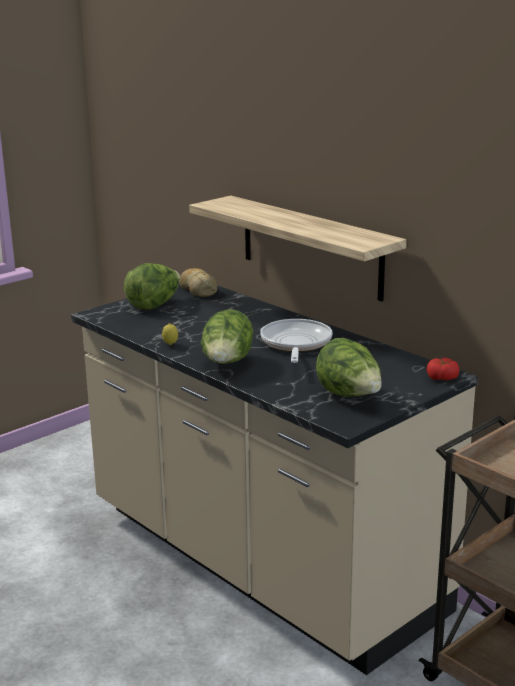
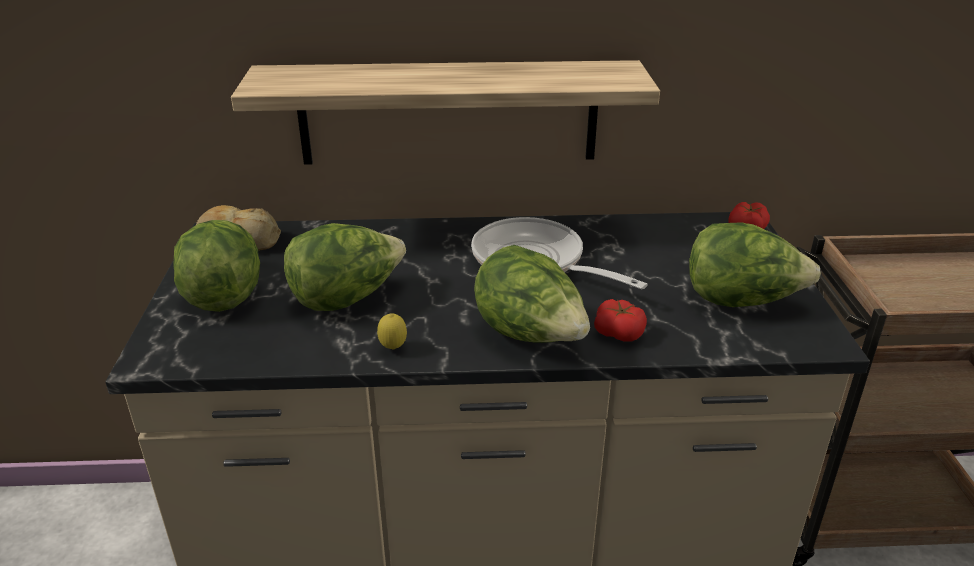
camera: 50 degrees left, 10 degrees up
none -> lettuce [284,223,406,311]
none -> tomato [594,299,647,342]

